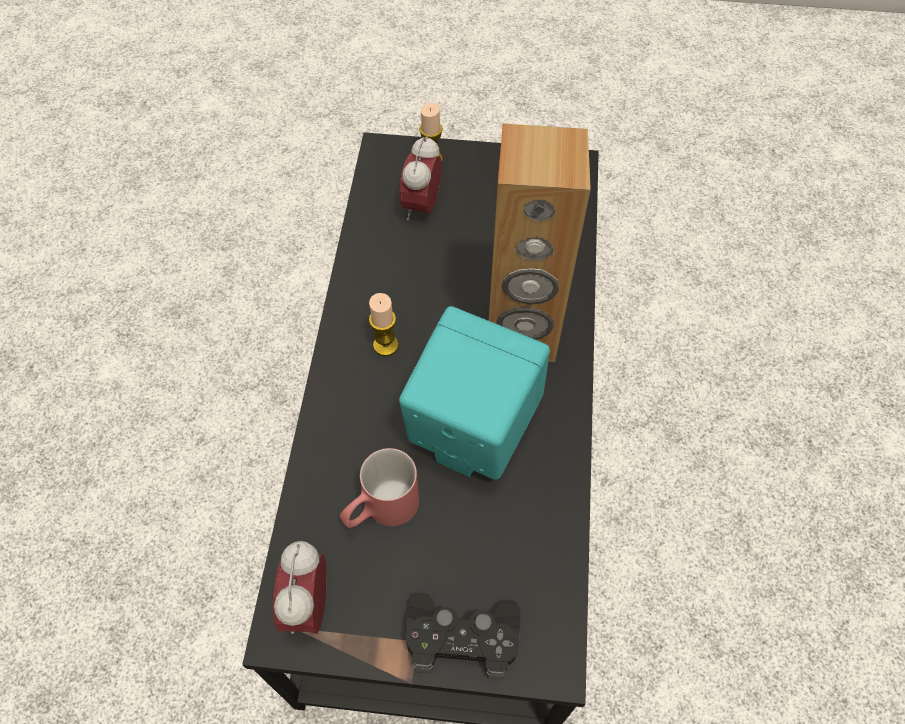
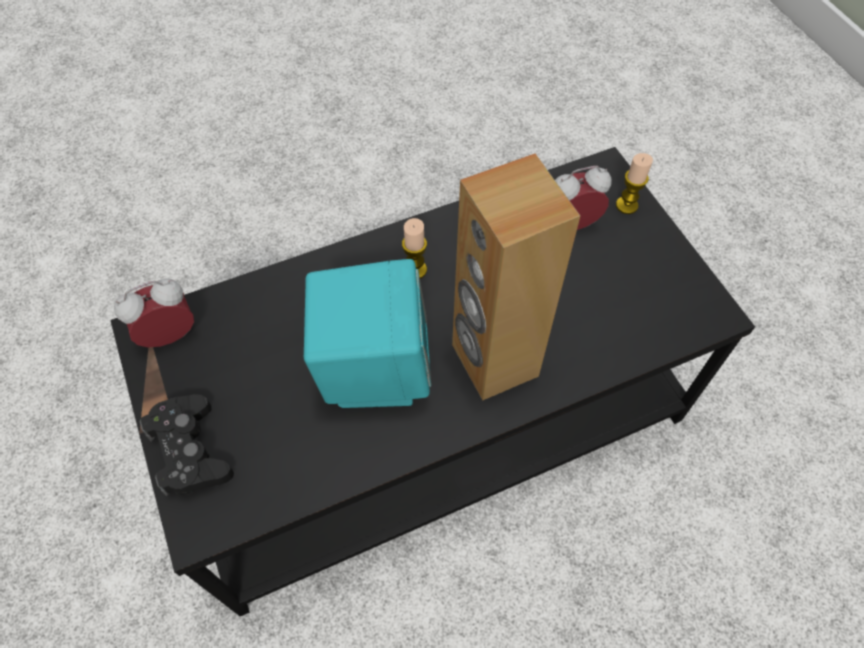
camera: 60 degrees right, 0 degrees up
red mug [340,448,419,528] -> none

